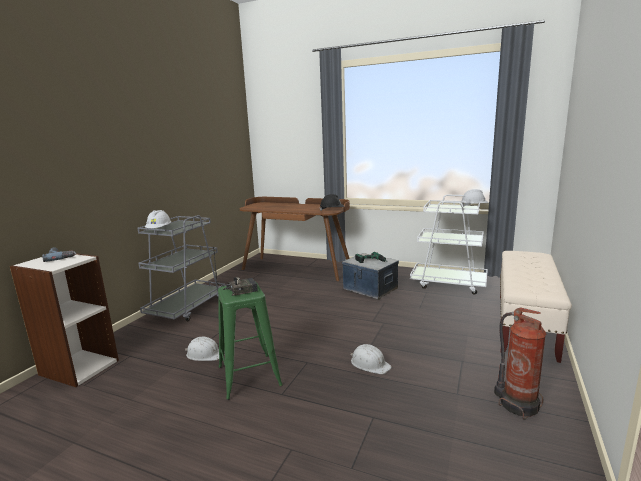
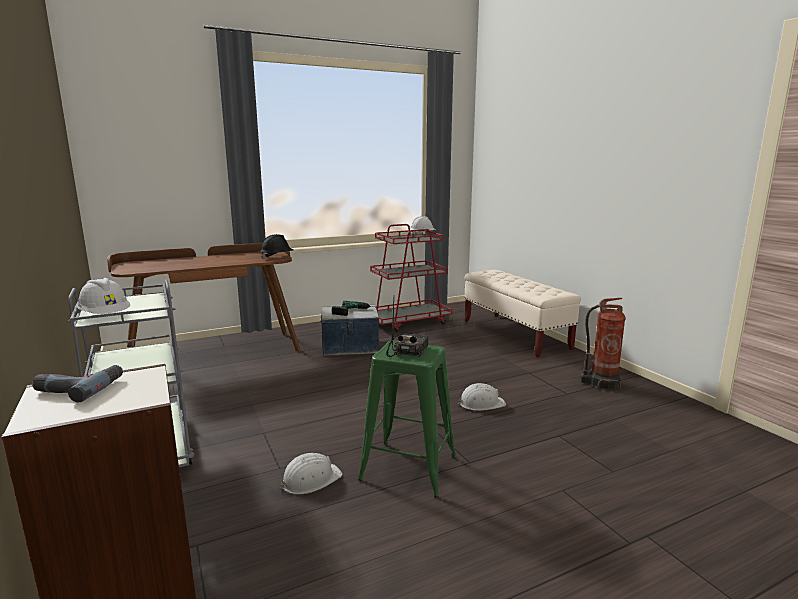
camera: 50 degrees left, 0 degrees up
white cart [410,195,488,295] -> red cart [370,224,452,332]

